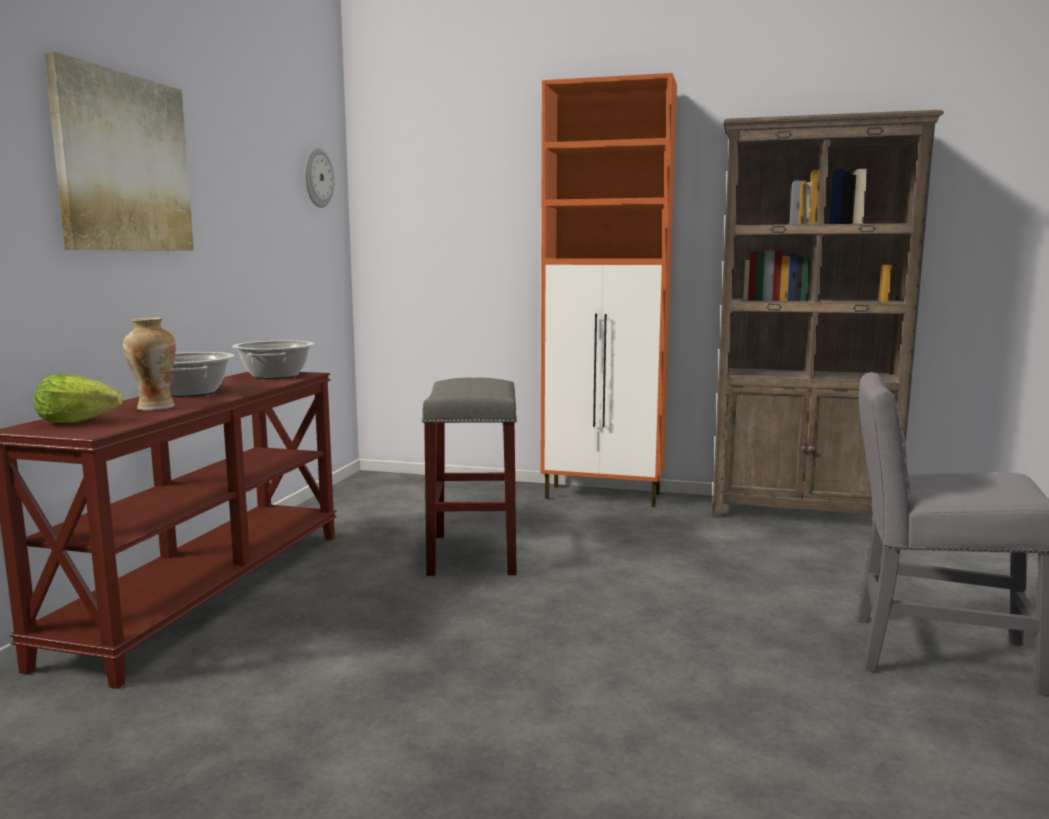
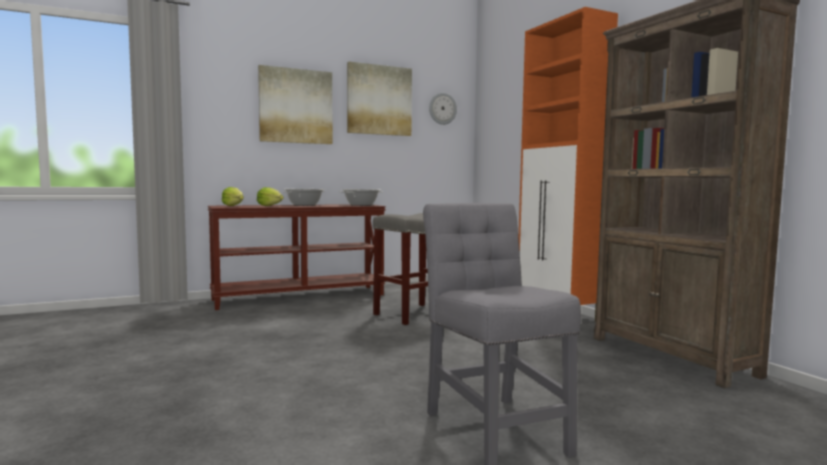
camera: 50 degrees right, 5 degrees down
vase [123,318,176,411] -> lettuce [257,187,283,206]
none -> picture [347,61,412,136]

